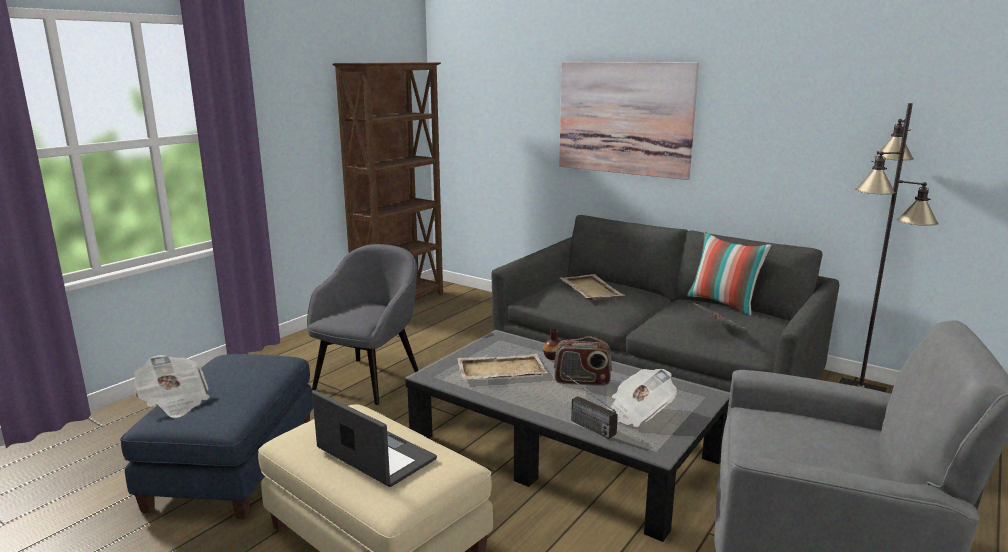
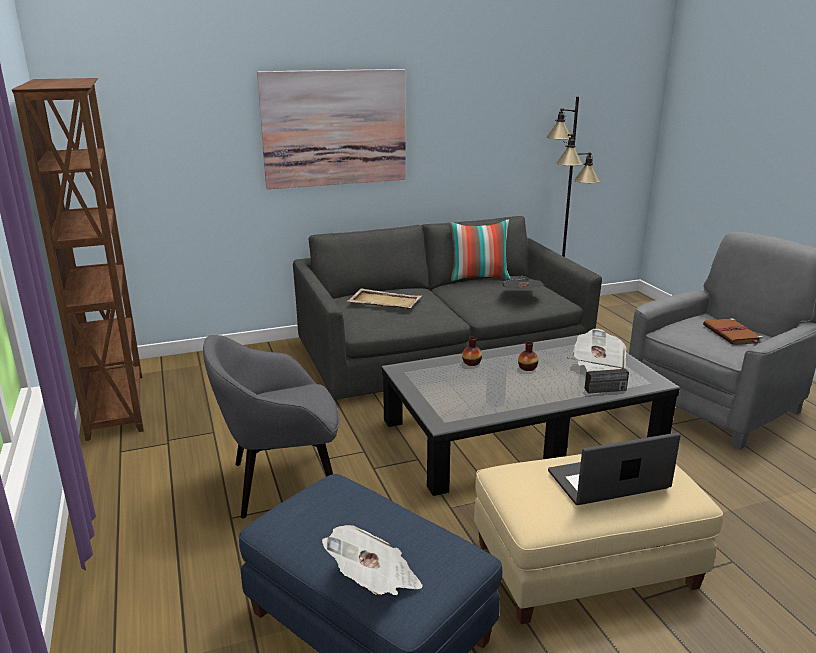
camera: 55 degrees left, 5 degrees up
grey armchair [307,244,419,405] -> grey armchair turned 75 degrees counterclockwise [203,335,340,519]
beige tray [457,354,548,380] -> none
radio [554,336,612,386] -> vase [518,341,538,371]
none -> brown book [703,318,763,345]

